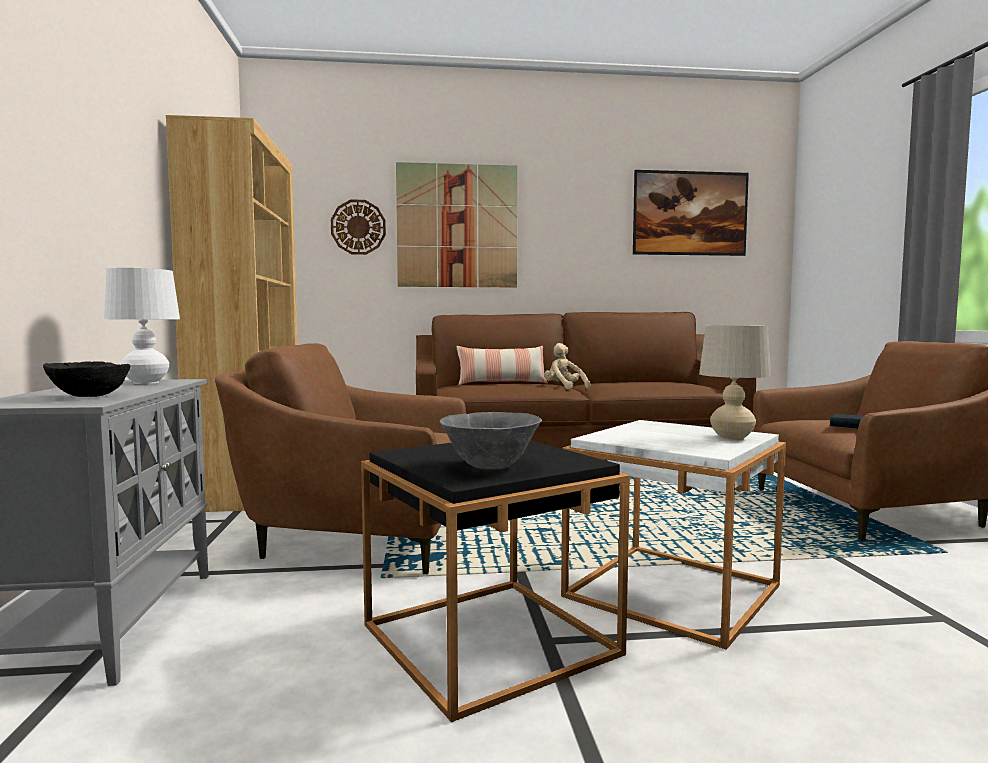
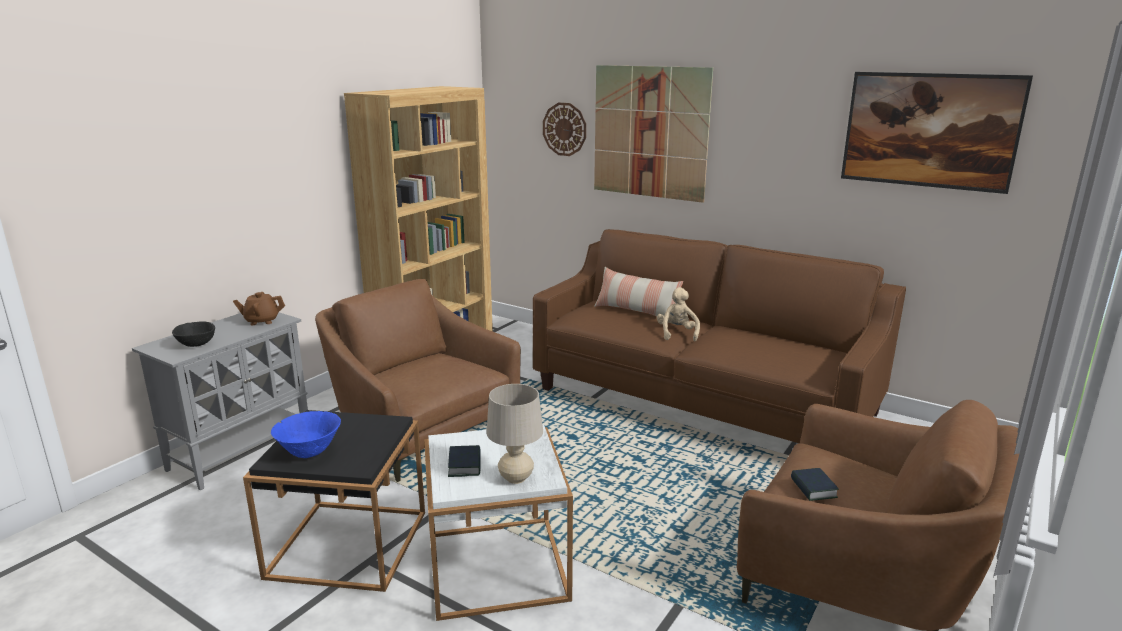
camera: 40 degrees right, 15 degrees up
white table lamp [104,268,180,384] -> brown teapot [233,292,285,325]
grey bowl [440,412,542,470] -> blue bowl [271,411,341,458]
none -> book [448,445,481,477]

